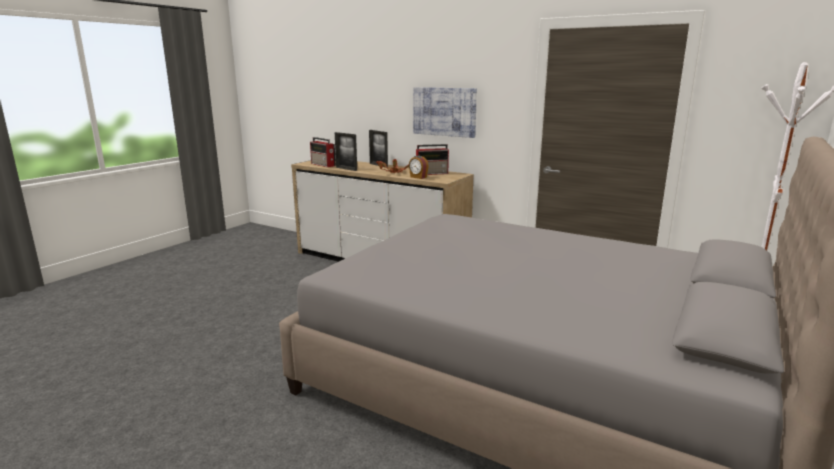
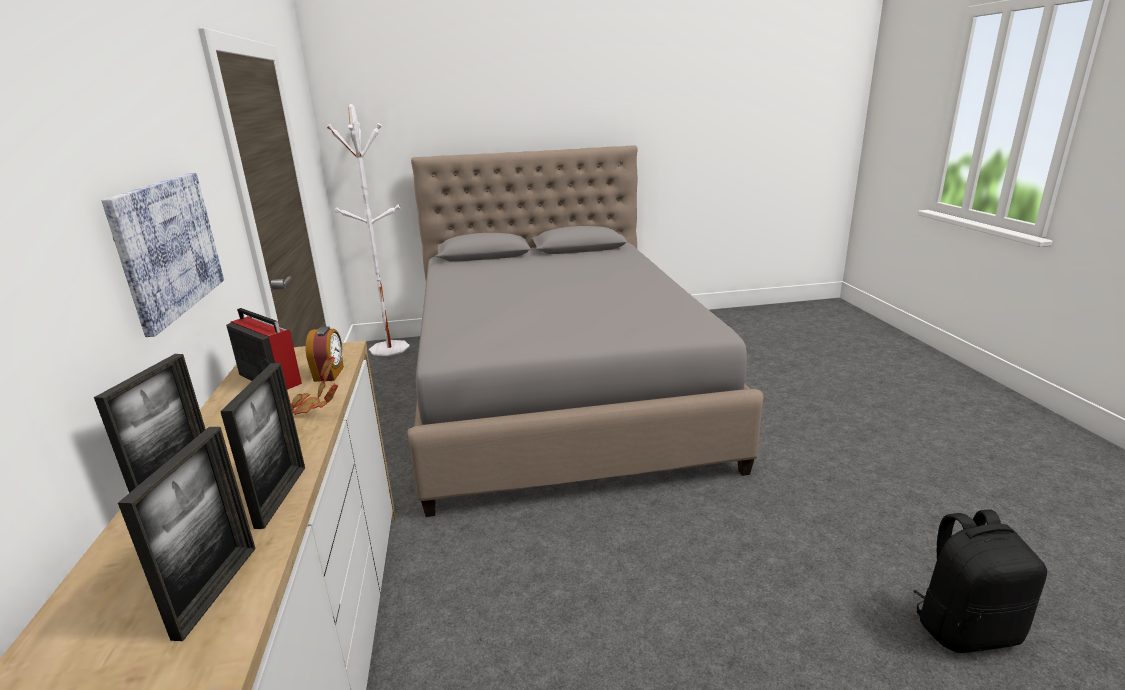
camera: 130 degrees left, 5 degrees up
radio [310,137,336,167] -> picture frame [118,427,256,641]
none -> black backpack [913,509,1047,653]

